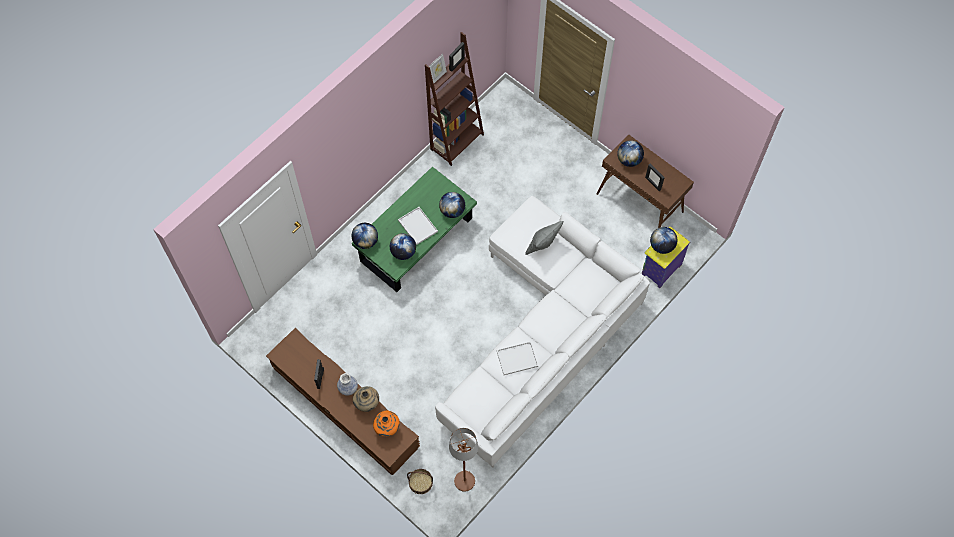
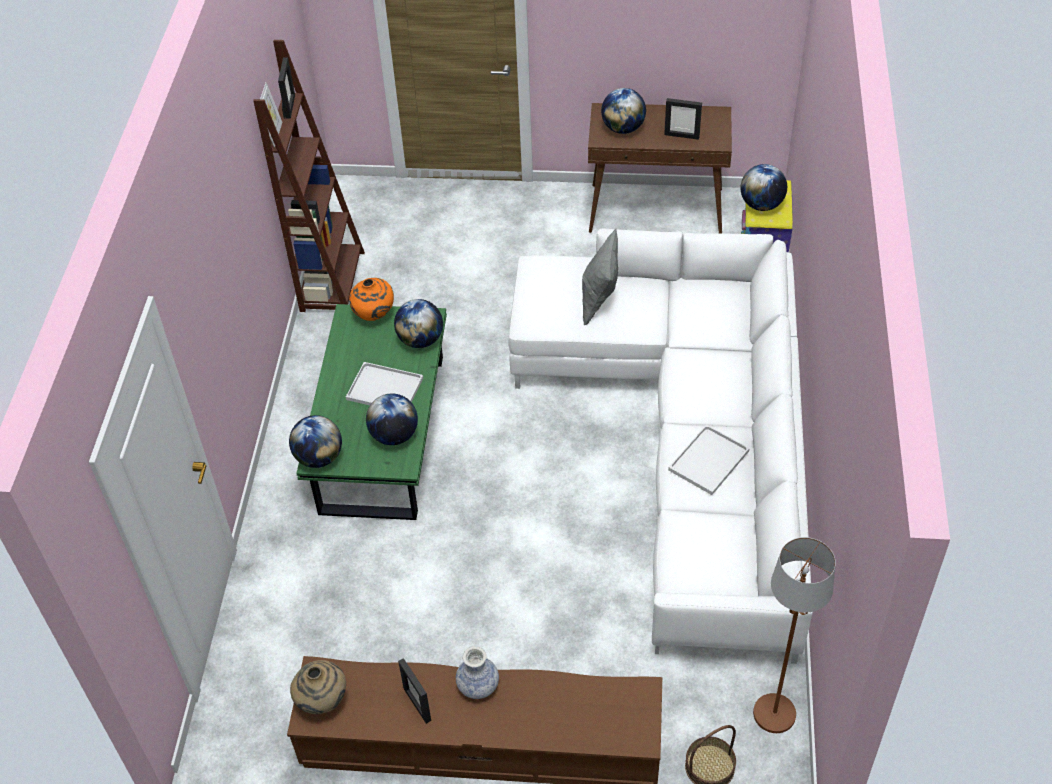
camera: 35 degrees left, 15 degrees down
beige vase [353,386,379,412] -> beige vase moved to [290,660,346,714]
orange vase [373,411,400,437] -> orange vase moved to [349,278,394,321]

